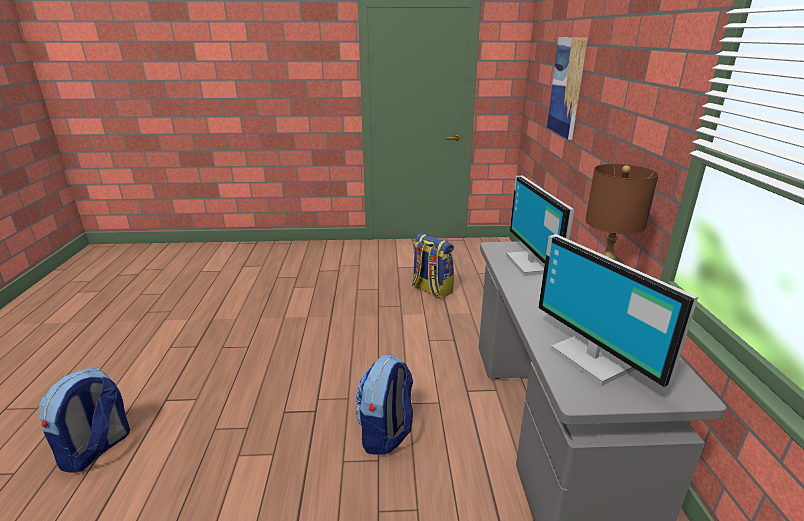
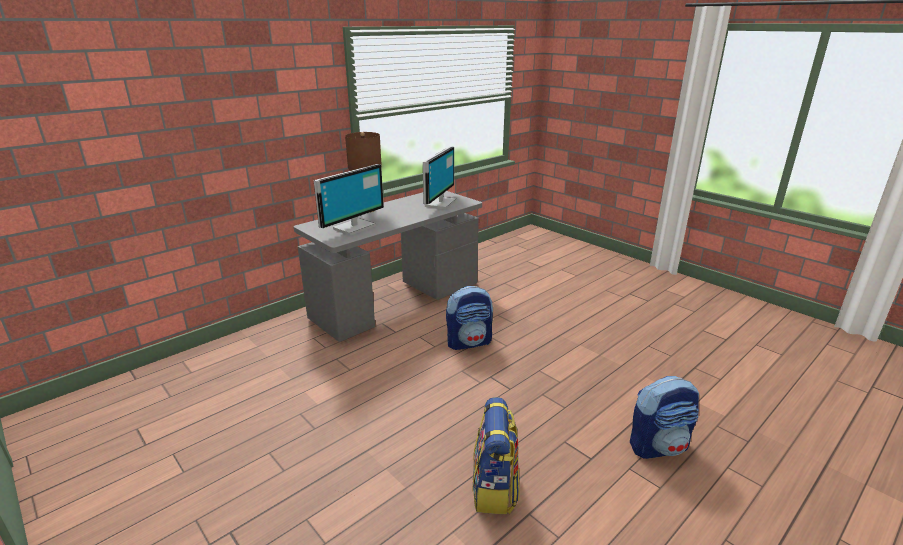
camera: 130 degrees left, 0 degrees up
backpack [412,233,454,299] -> backpack moved to [472,397,519,514]
picture [547,37,588,140] -> none

